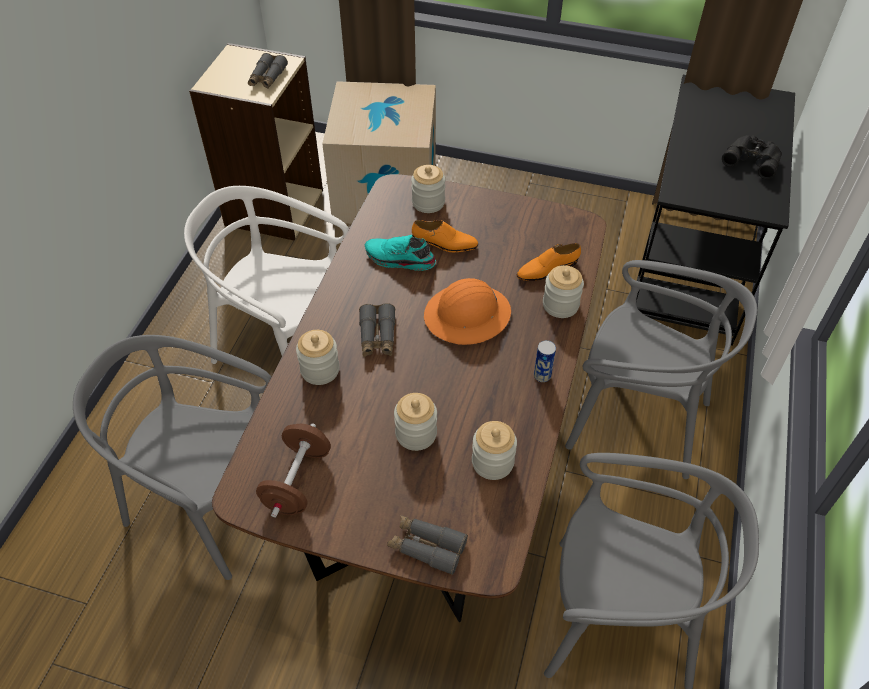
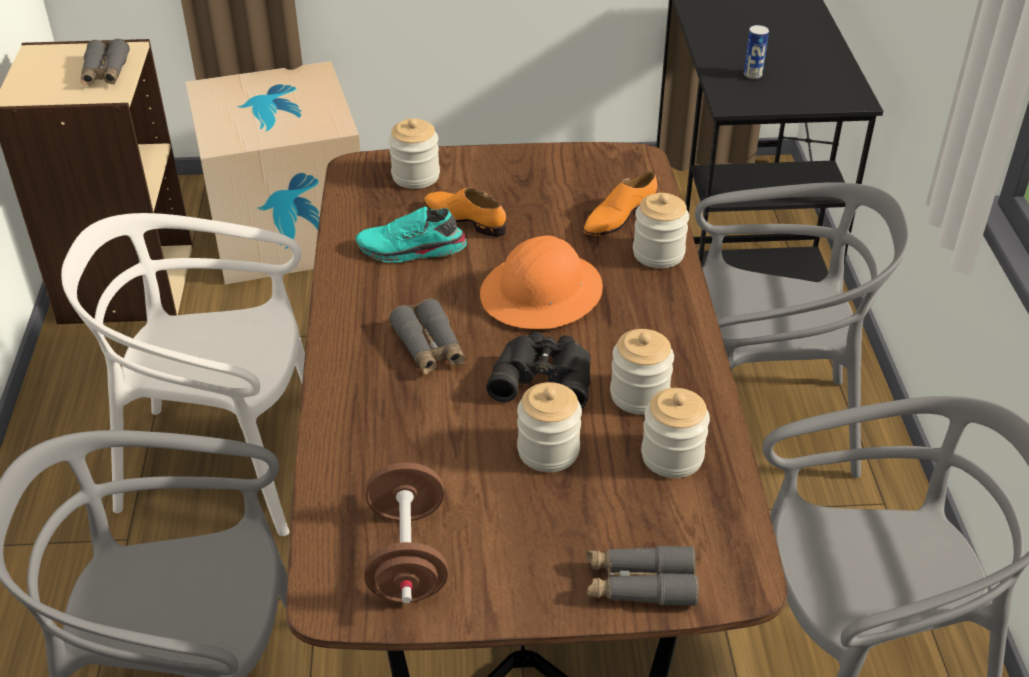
camera: 20 degrees left, 10 degrees down
jar [296,330,340,385] -> jar moved to [610,329,674,415]
orange shoe [412,220,478,252] -> orange shoe turned 135 degrees counterclockwise [424,188,506,237]
can [534,340,556,382] -> can moved to [744,25,769,79]
black binoculars [722,135,782,180] -> black binoculars moved to [486,331,591,409]

